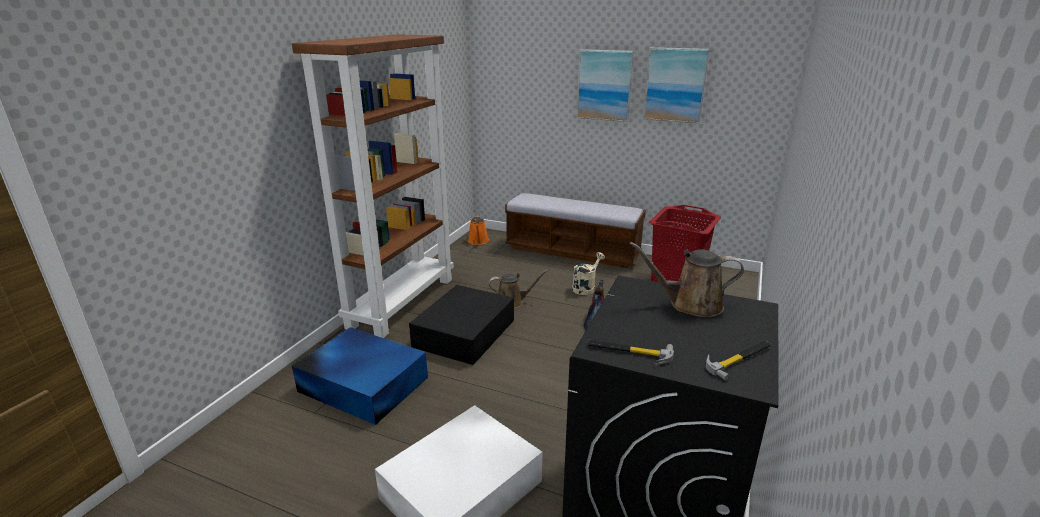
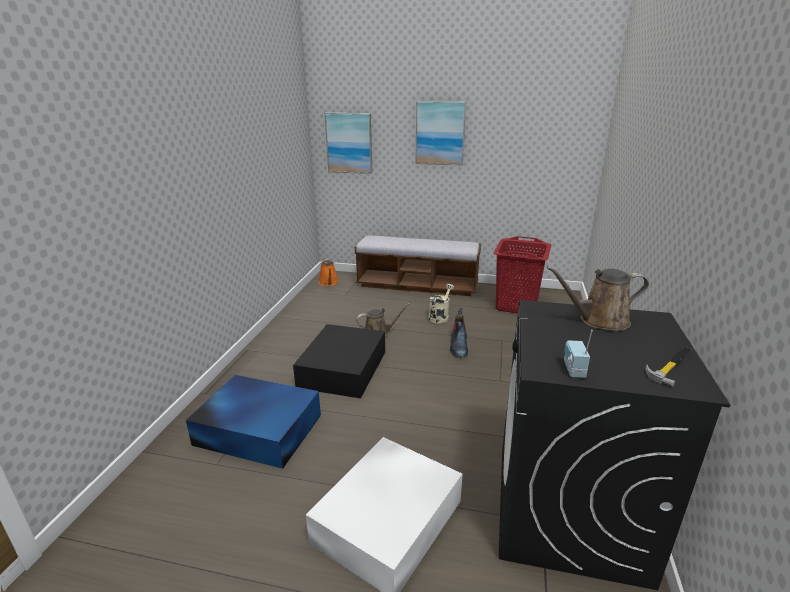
camera: 10 degrees left, 0 degrees up
brown bookcase [292,34,454,338] -> none
hammer [587,340,674,365] -> radio [564,330,593,378]
picture [643,47,710,124] -> picture moved to [325,113,372,174]

